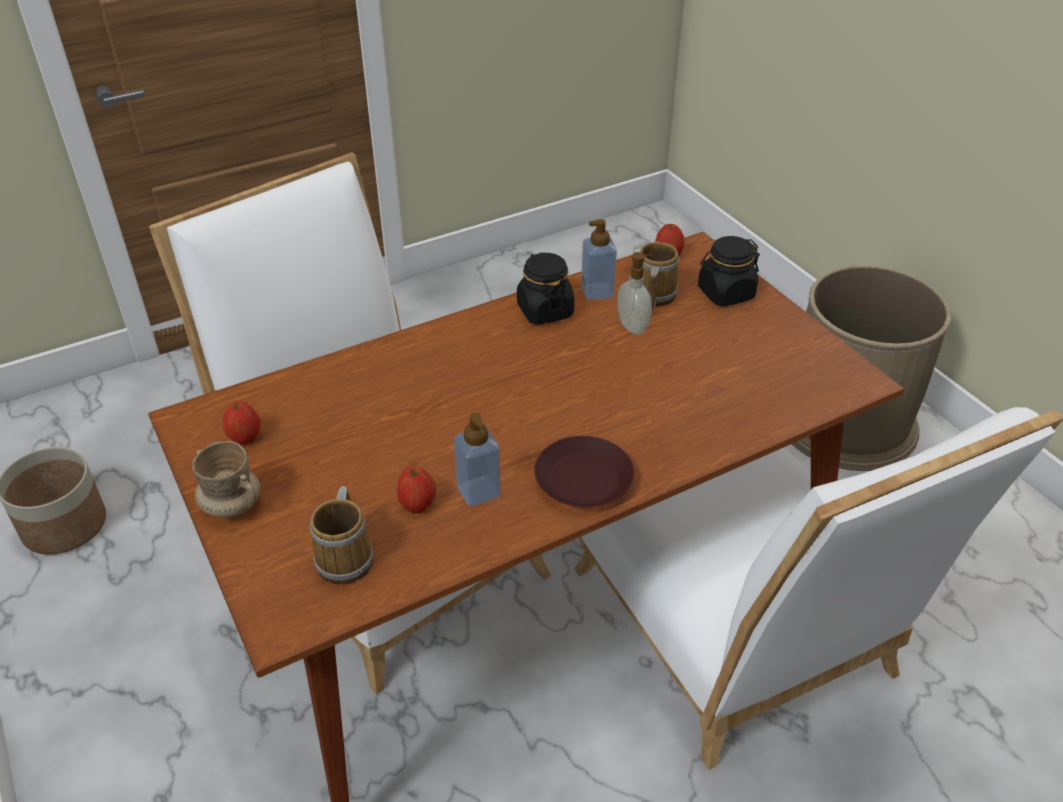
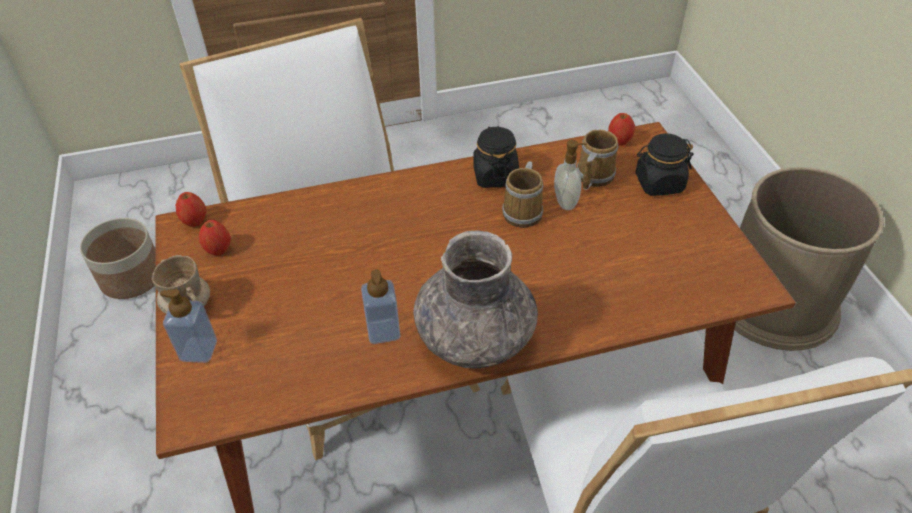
camera: 15 degrees right, 5 degrees up
mug [310,486,374,585] -> mug moved to [502,161,544,228]
apple [397,467,436,513] -> apple moved to [176,192,206,227]
brown plate [534,436,634,507] -> grey vase [413,230,538,368]
soap dispenser [581,219,617,300] -> soap dispenser moved to [160,289,217,363]

